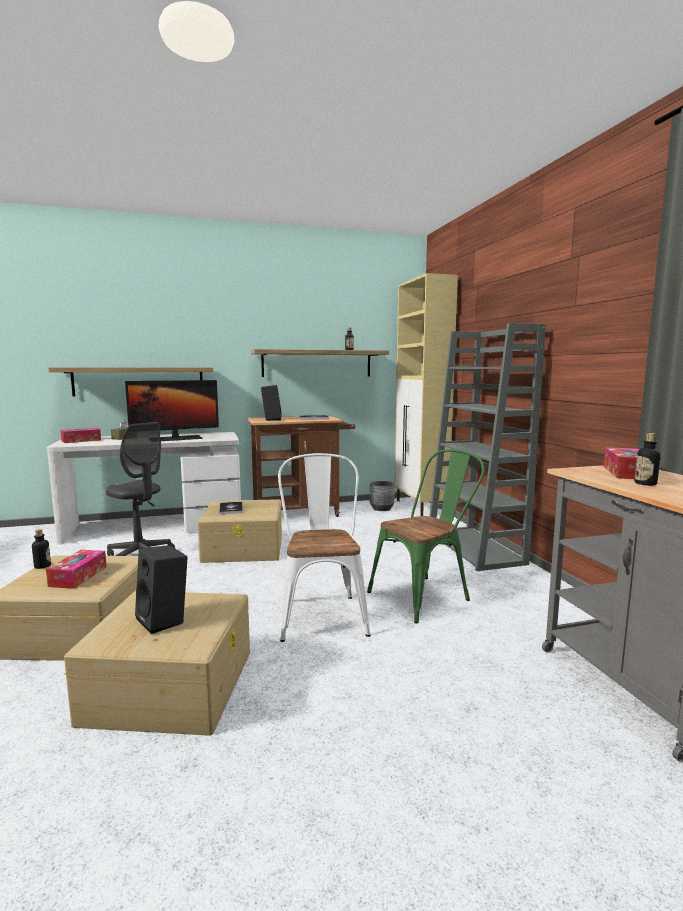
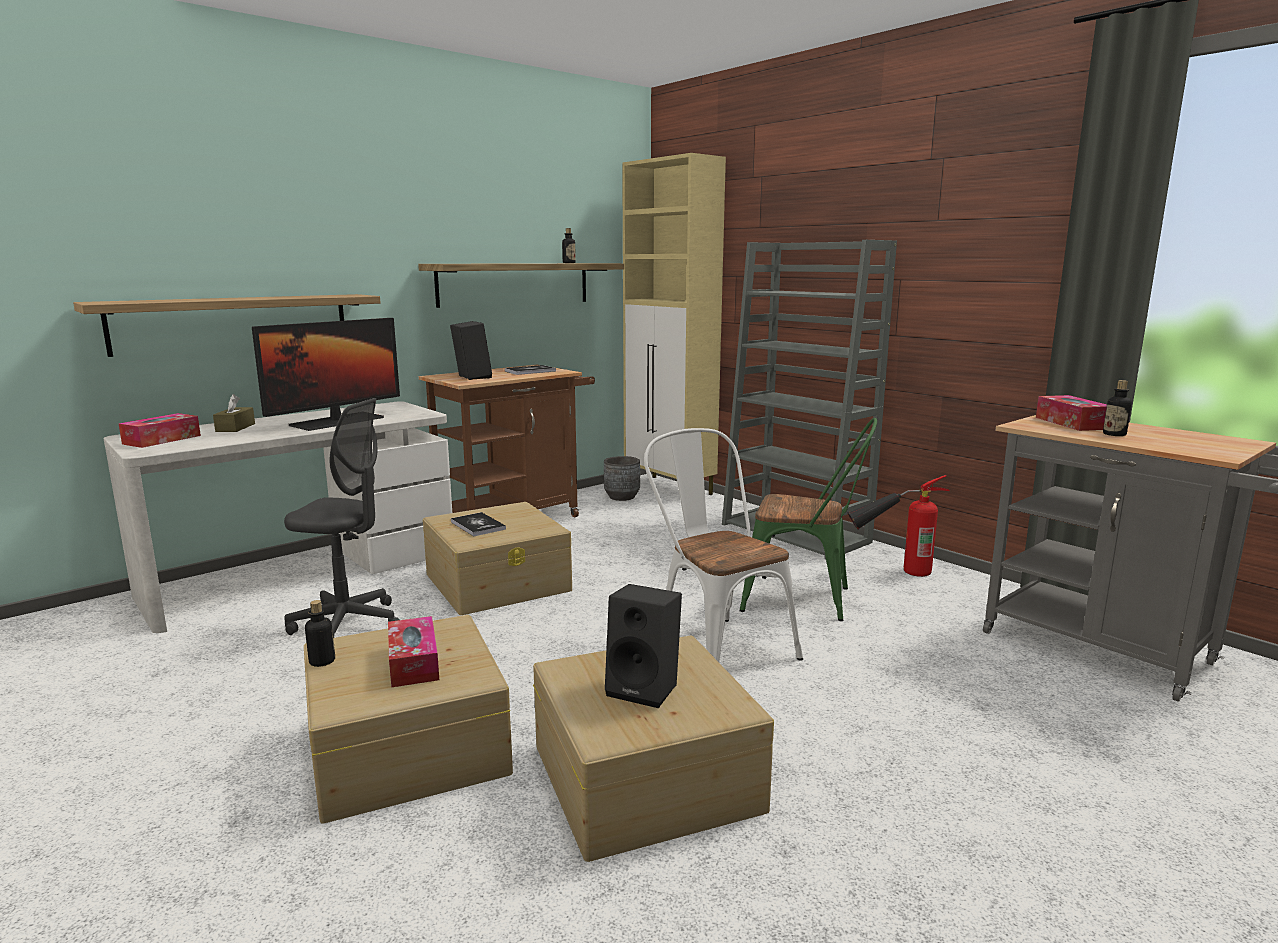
camera: 25 degrees left, 5 degrees up
green chair [367,449,485,623] -> green chair turned 75 degrees clockwise [740,418,877,621]
none -> fire extinguisher [848,475,949,577]

